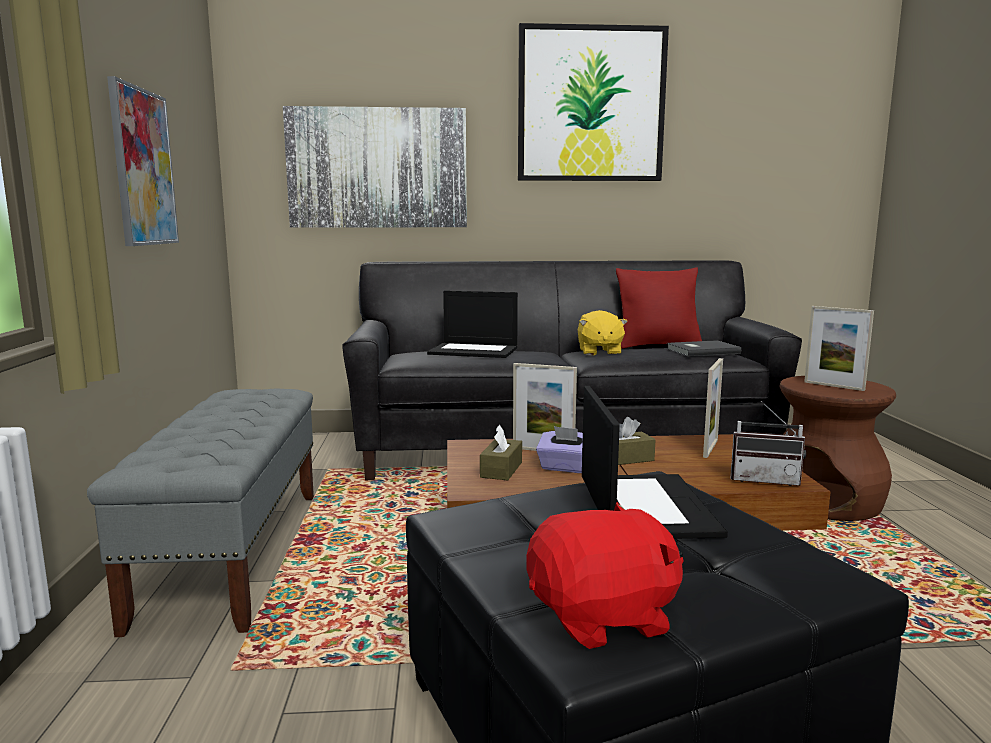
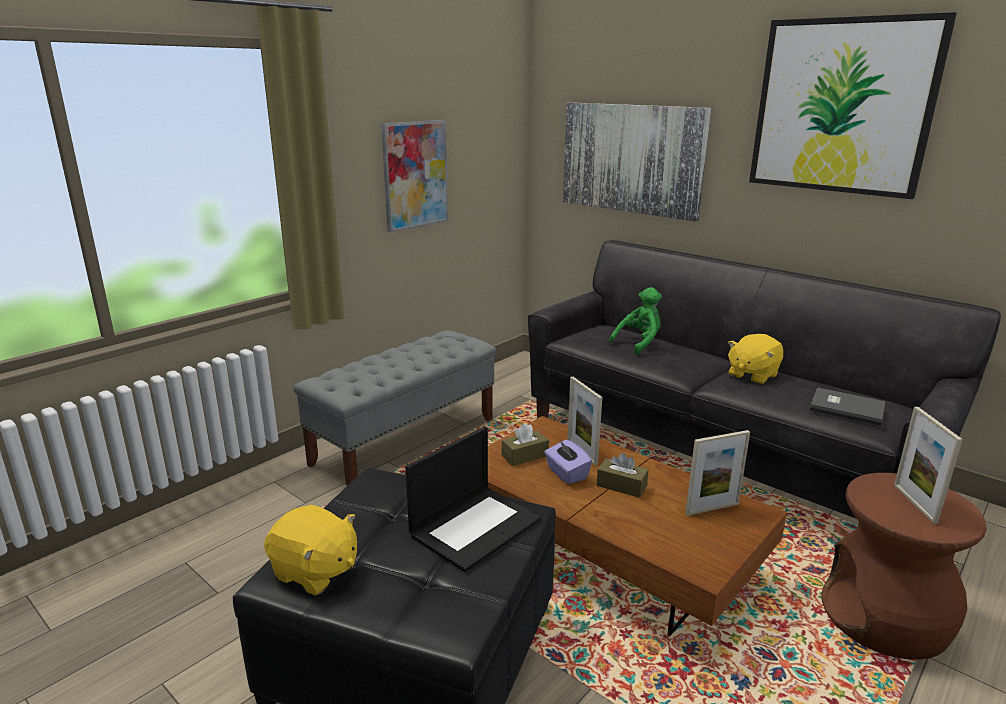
camera: 45 degrees right, 10 degrees up
laptop [427,291,518,358] -> green plush toy [609,287,662,354]
red plush toy [526,502,683,649] -> yellow plush toy [264,505,357,596]
red pillow [616,268,702,349] -> none
radio [730,401,806,486] -> none

